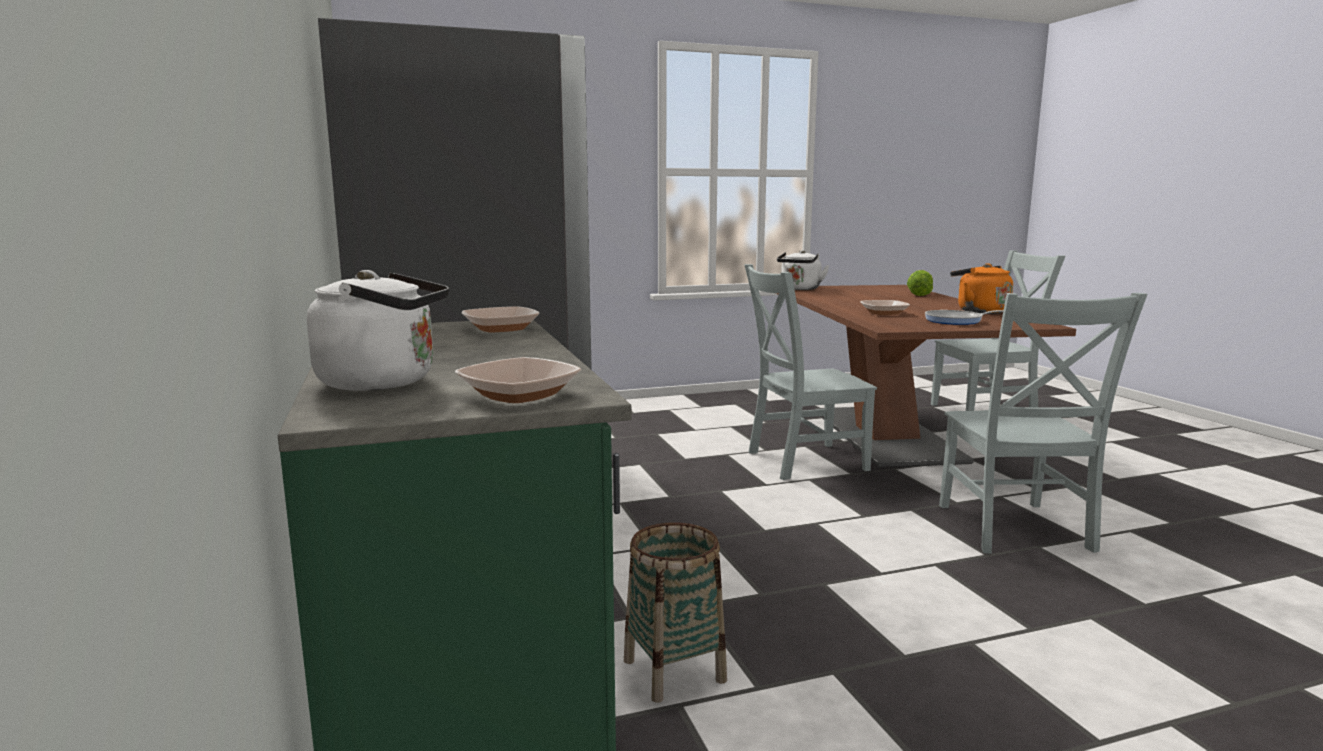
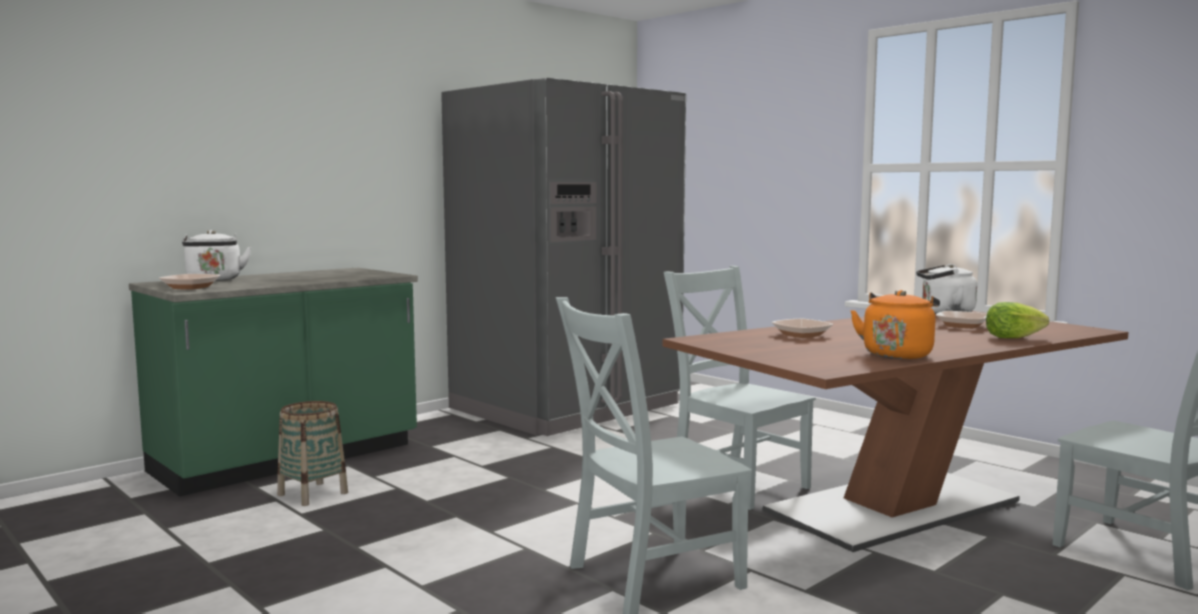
camera: 65 degrees right, 5 degrees down
bowl [461,306,539,332] -> bowl moved to [936,311,987,329]
frying pan [925,310,1004,325] -> none

